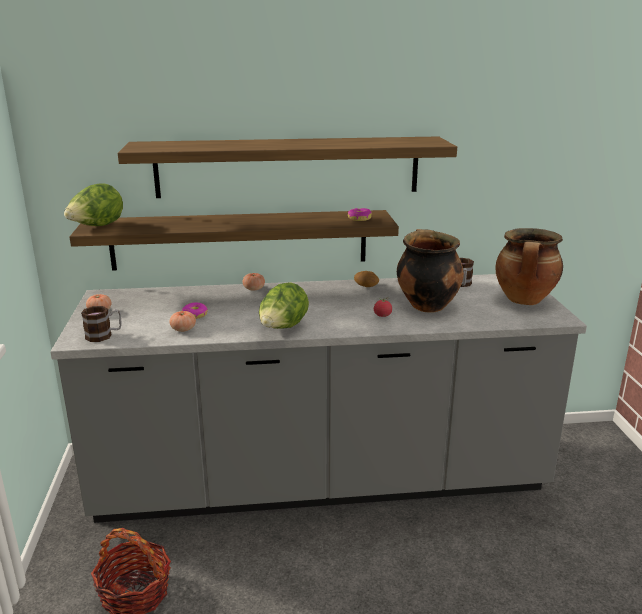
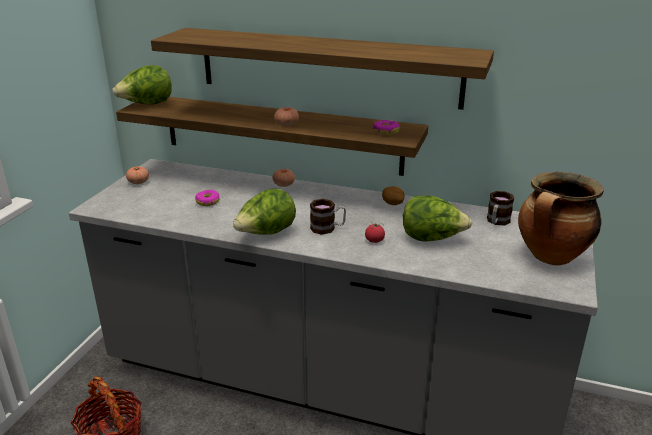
camera: 25 degrees right, 5 degrees up
mug [81,306,122,342] -> mug moved to [310,199,346,235]
tomato [169,311,196,332] -> tomato moved to [274,107,299,126]
cooking pot [397,229,464,313] -> lettuce [403,196,472,242]

